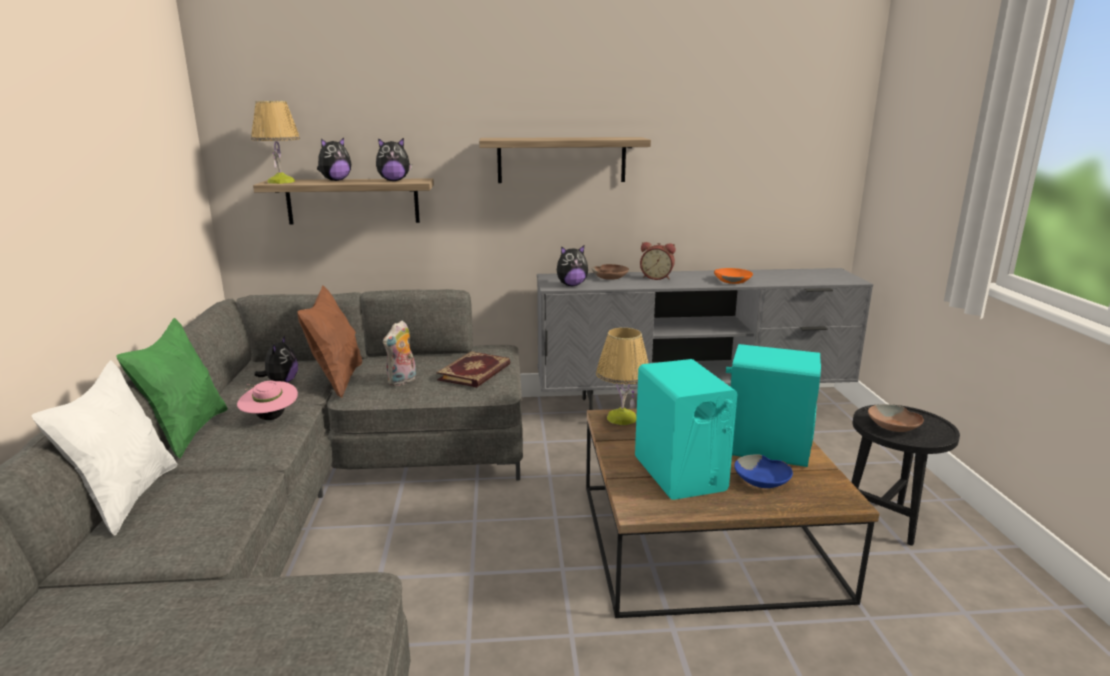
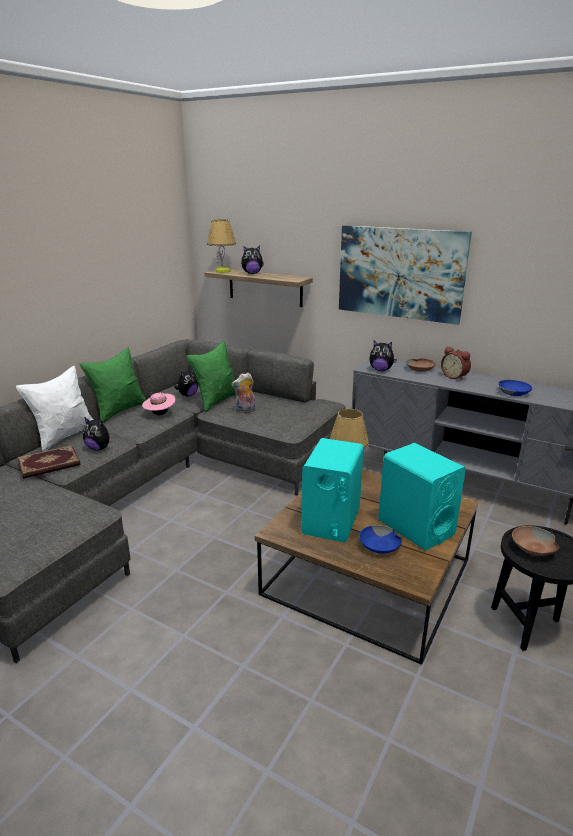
camera: 35 degrees right, 5 degrees up
brown pillow [297,285,362,398] -> green pillow [186,341,236,412]
plush toy [376,138,412,181] -> plush toy moved to [83,417,115,451]
book [437,351,510,388] -> book moved to [17,445,80,479]
shelf [479,137,651,183] -> picture [339,225,472,325]
orange bowl [714,268,753,284] -> blue bowl [499,380,532,396]

